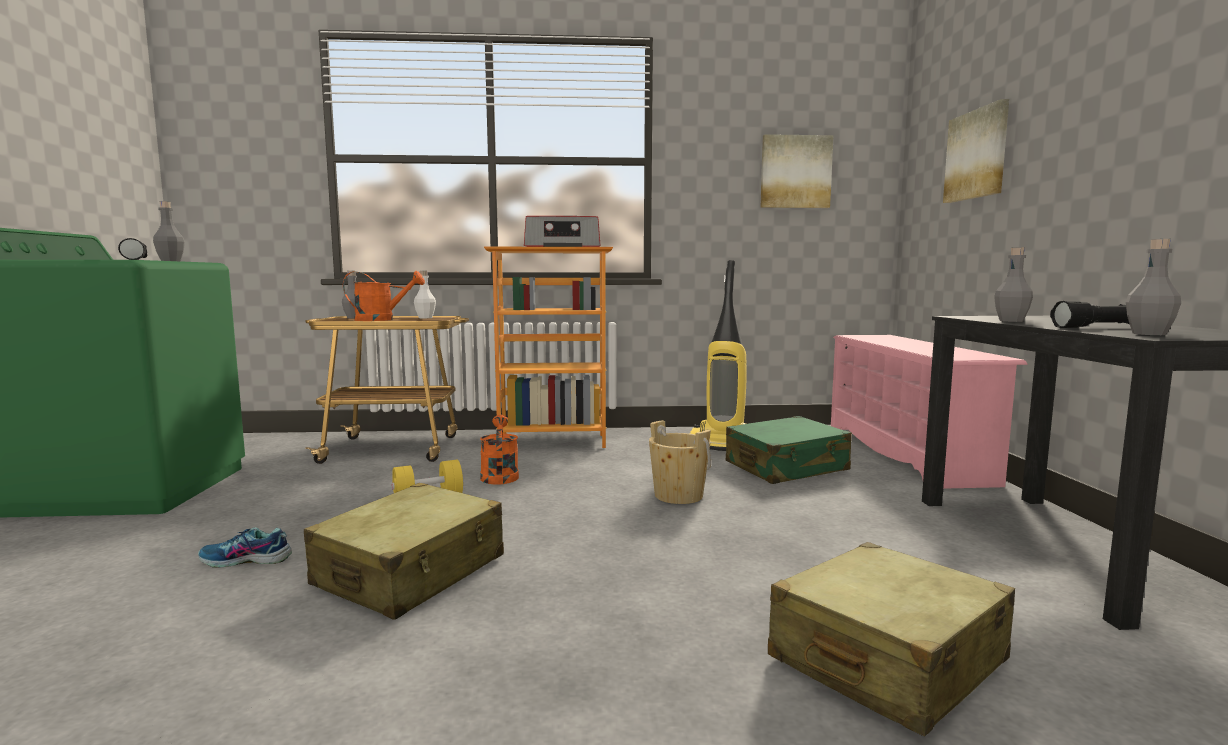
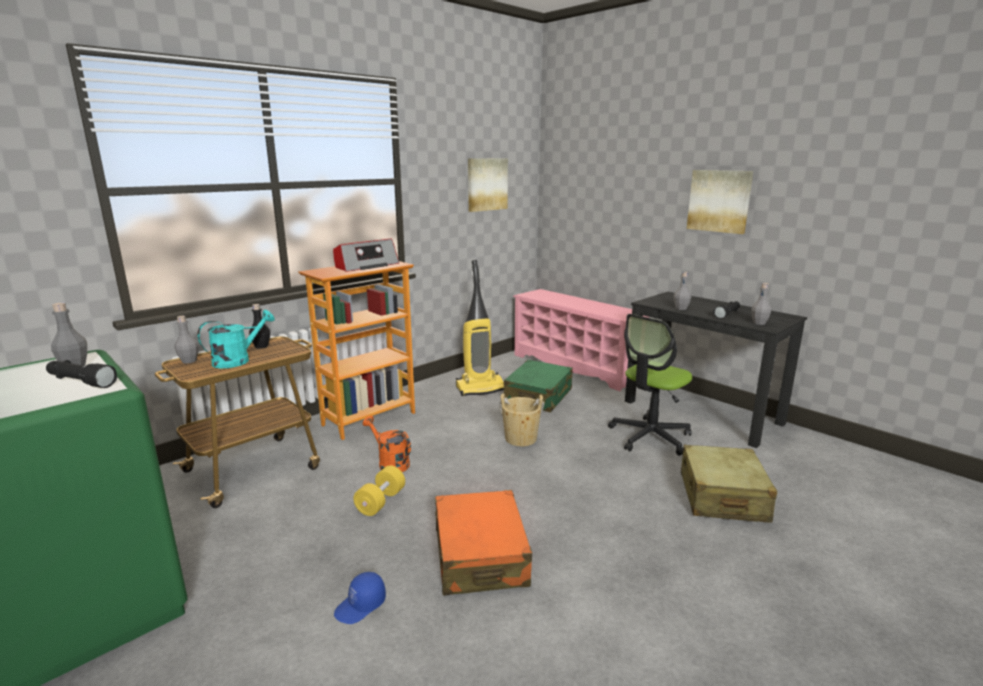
camera: 40 degrees left, 10 degrees up
shoe [198,527,292,567] -> blue cap [334,572,386,624]
beige suitcase [304,483,504,620] -> orange suitcase [435,490,532,596]
orange watering can [343,271,425,321] -> turquoise watering can [198,310,275,368]
white bottle [414,271,436,318] -> black bottle [249,304,270,349]
picture [943,99,1009,203] -> picture moved to [687,170,753,234]
none -> office chair [608,314,692,456]

